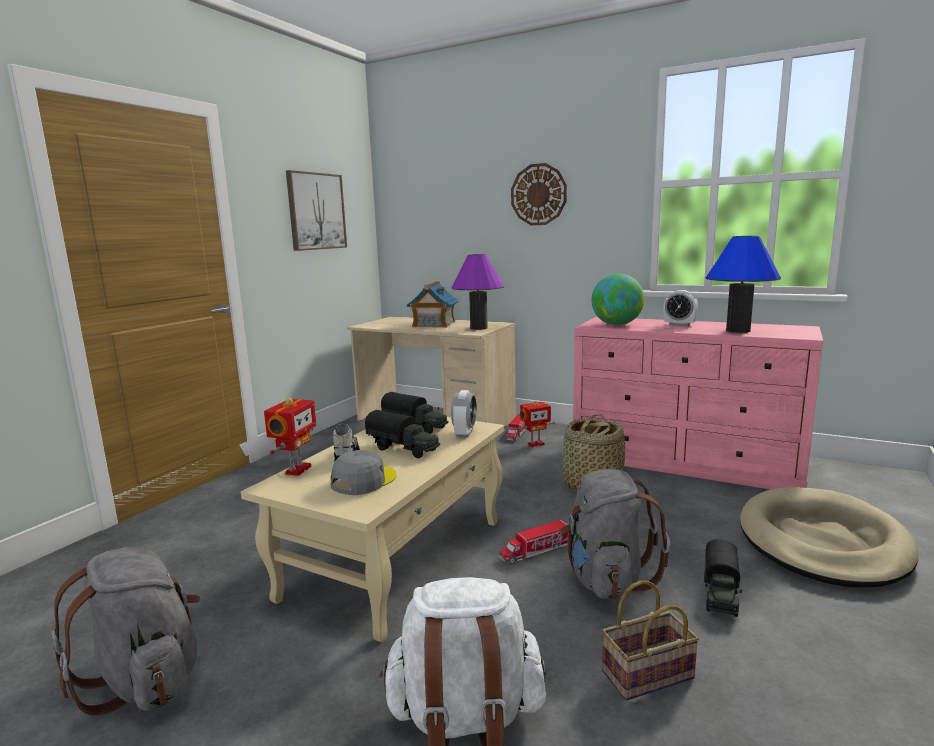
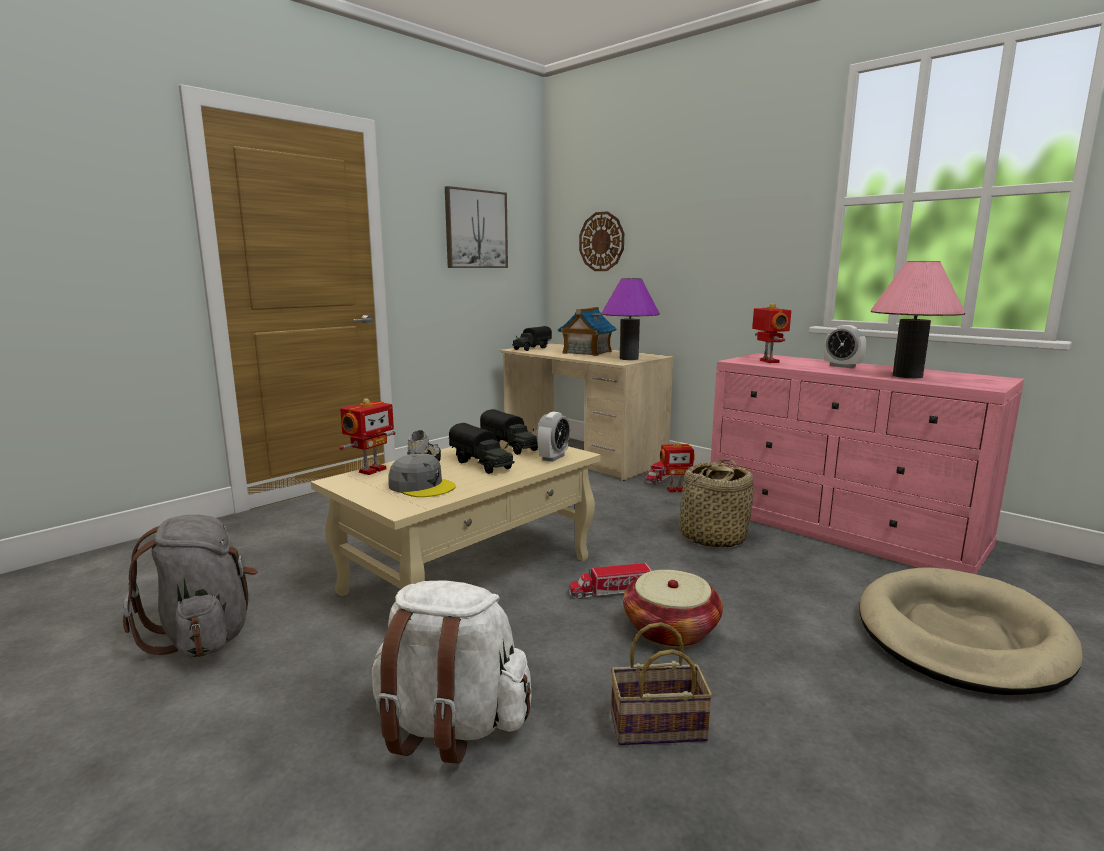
camera: 15 degrees right, 0 degrees up
grey cap [331,450,397,495] -> grey cap turned 75 degrees clockwise [389,453,456,497]
wall clock [511,163,567,225] -> wall clock moved to [579,211,624,271]
grey backpack [559,469,670,599] -> basket [623,570,723,647]
globe [591,274,644,325] -> toy robot [752,303,791,363]
toy truck [704,539,742,617] -> toy truck moved to [512,326,552,351]
blue table lamp [706,236,781,333] -> pink table lamp [871,261,965,378]

